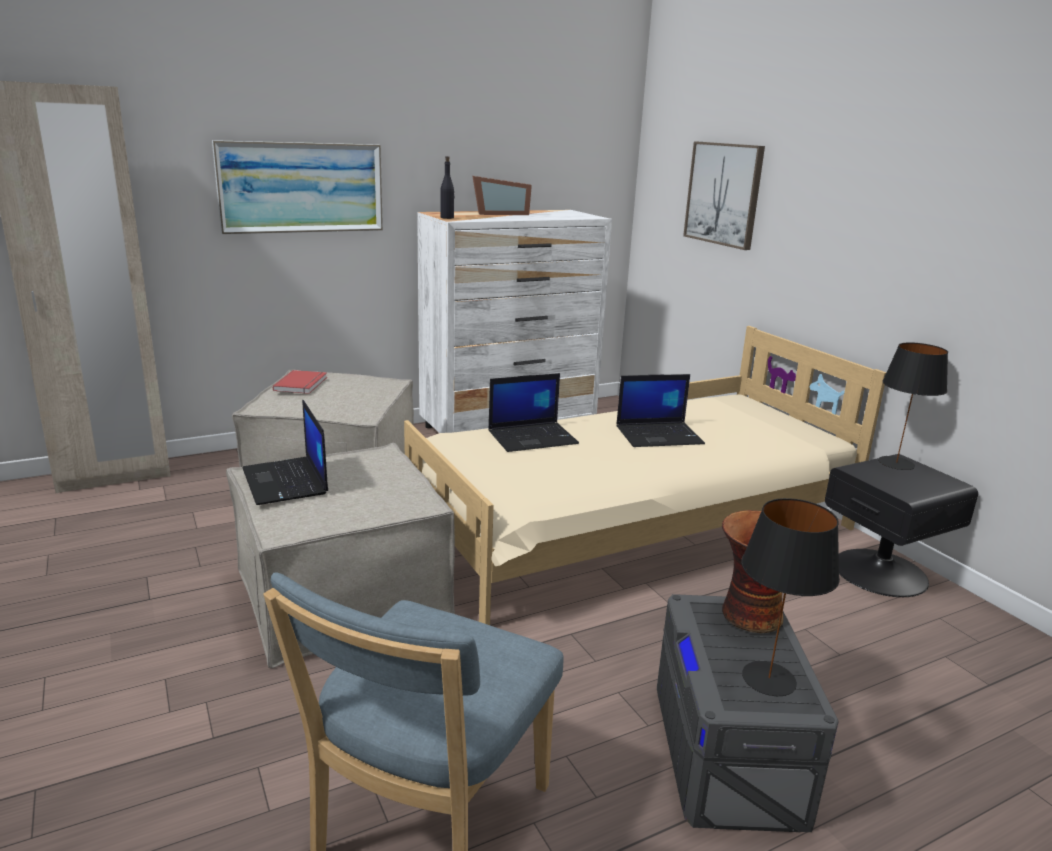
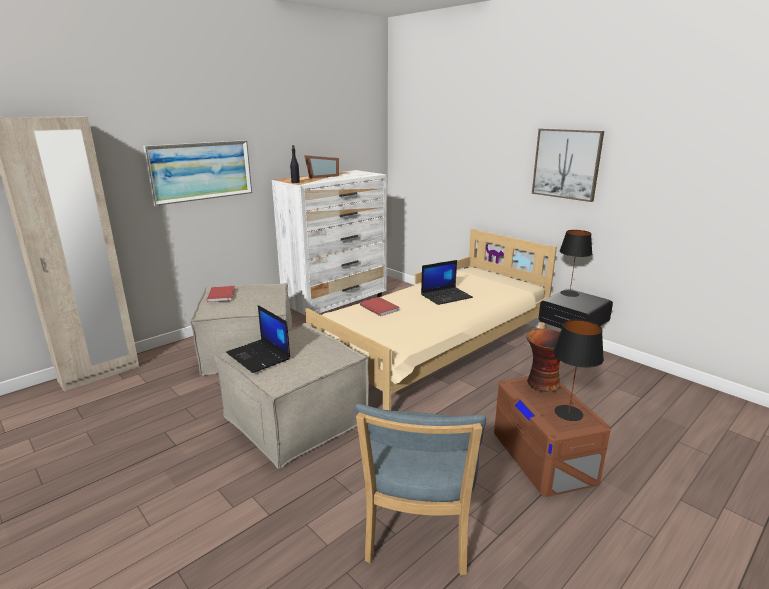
camera: 15 degrees left, 0 degrees up
laptop [489,373,579,452] -> red book [360,297,399,316]
grey storage box [657,594,839,832] -> brown storage box [494,376,611,497]
picture [683,141,765,250] -> picture moved to [532,129,604,202]

